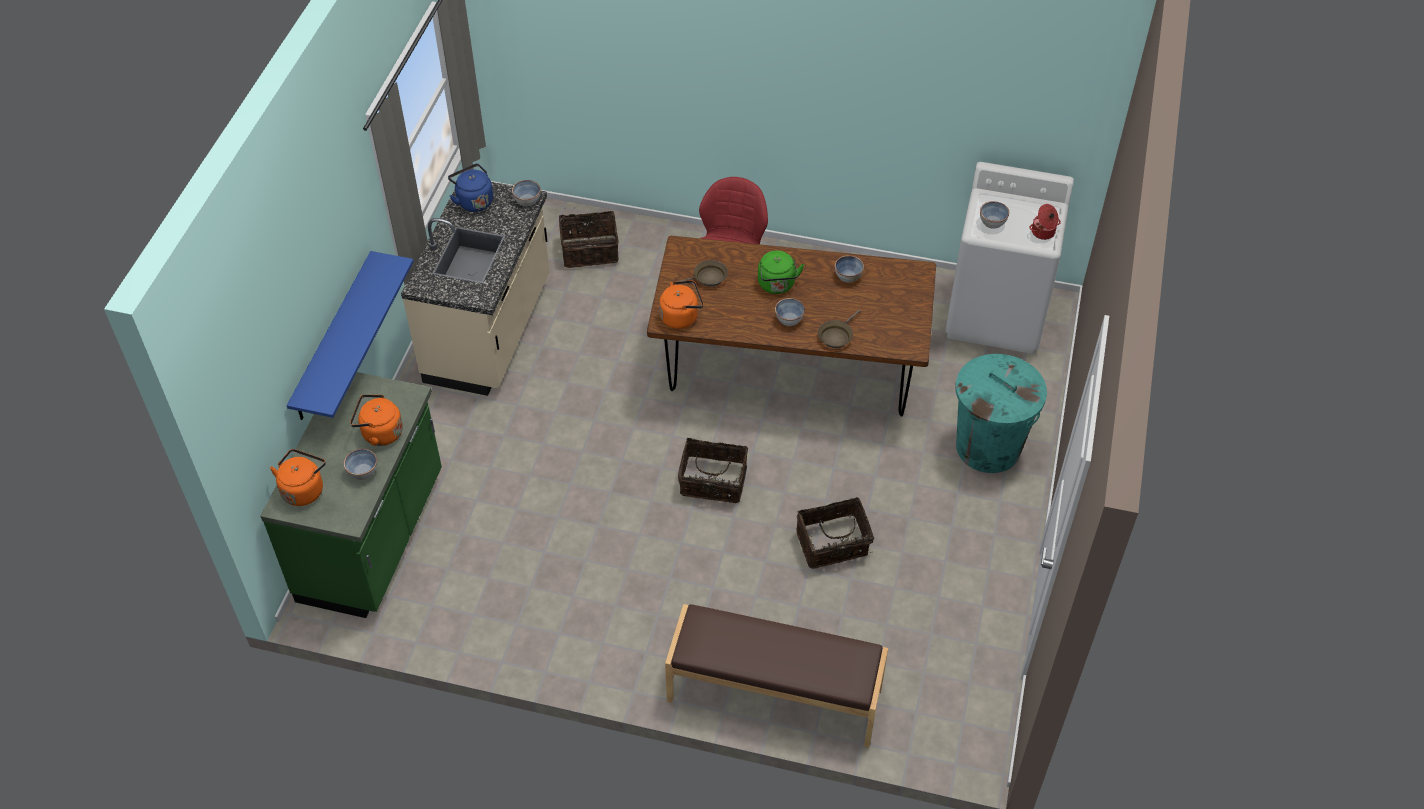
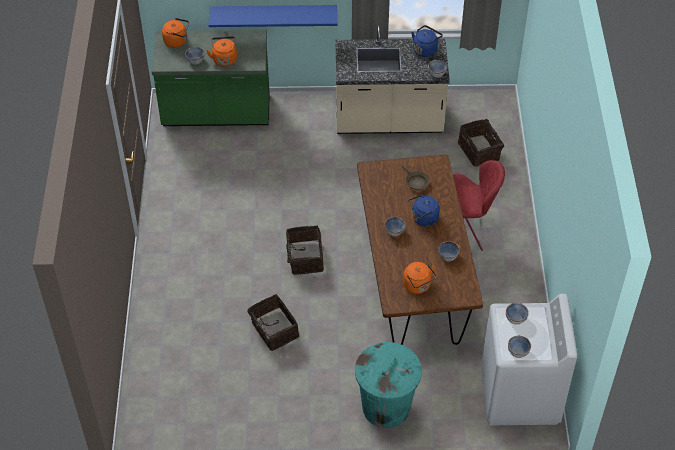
camera: 75 degrees right, 0 degrees up
orange kettle [659,280,703,329] -> orange kettle moved to [403,262,437,294]
brown bench [665,604,888,747] -> none
green kettle [758,251,804,294] -> blue kettle [408,194,440,226]
brown frying pan [818,309,860,348] -> none
cooking pot [1029,204,1061,240] -> bowl [508,336,531,358]

